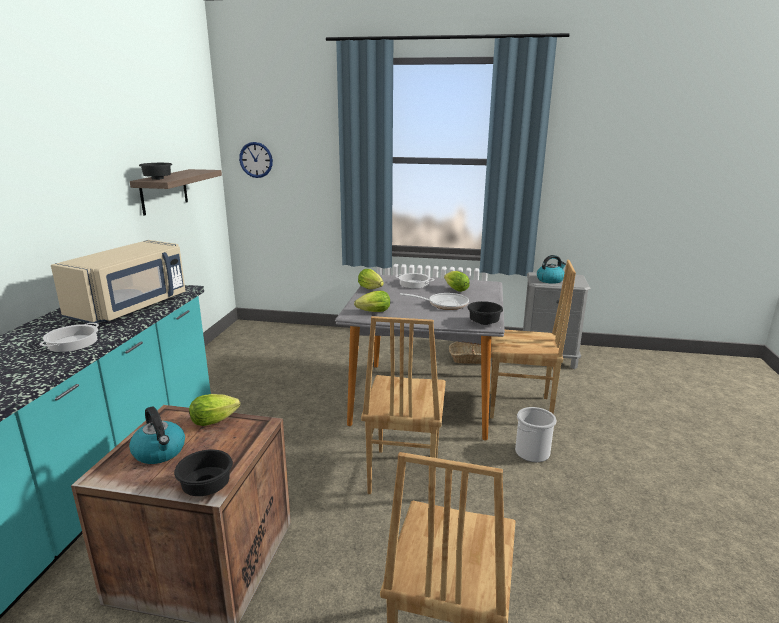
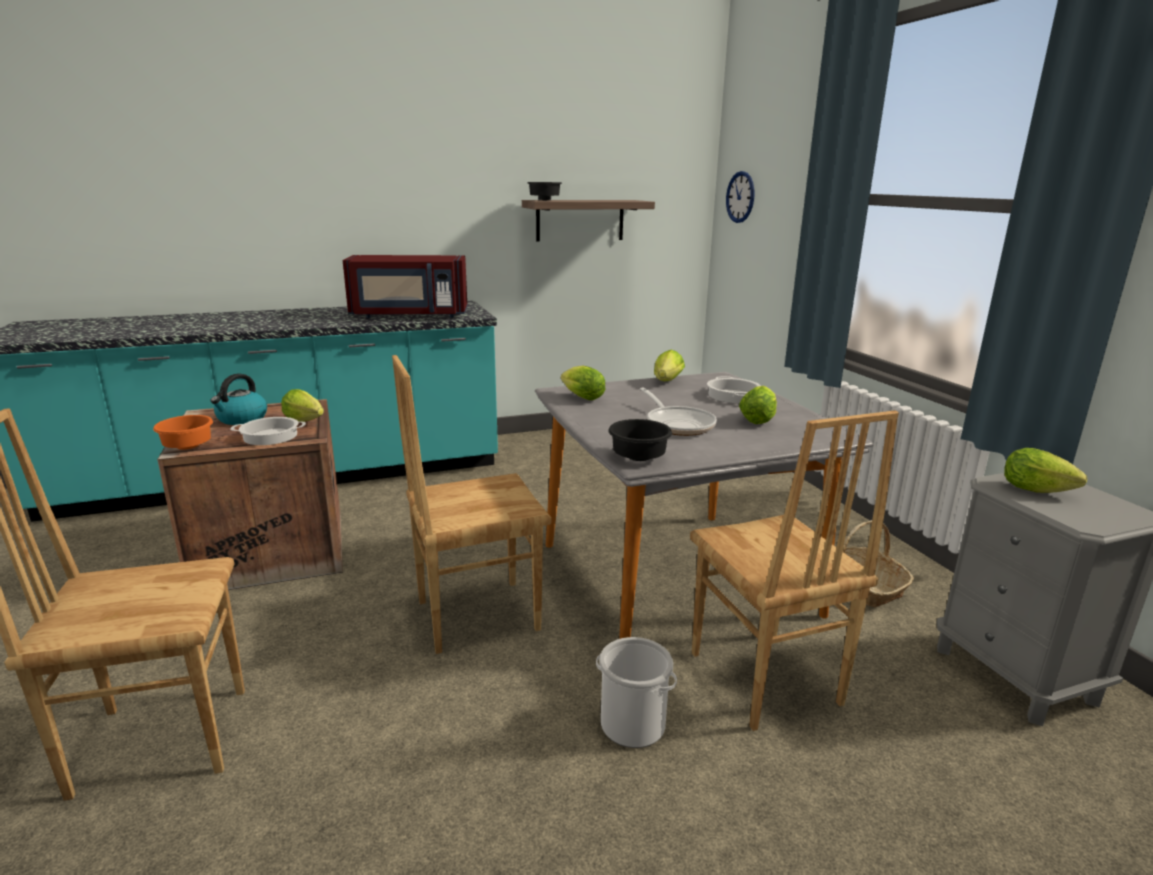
camera: 60 degrees right, 0 degrees up
cooking pot [39,323,99,352] -> cooking pot moved to [230,417,306,445]
beige microwave [51,240,186,323] -> red microwave [343,255,467,318]
black bowl [174,449,233,496] -> orange bowl [153,415,213,450]
kettle [537,255,566,284] -> lettuce [1004,448,1087,493]

